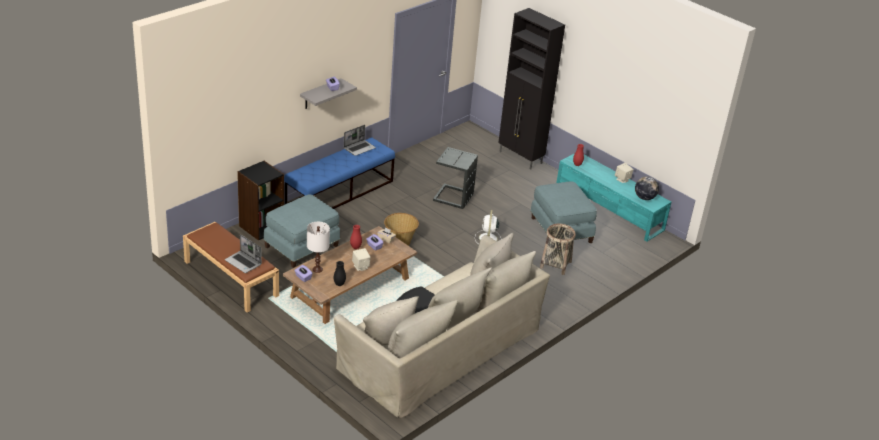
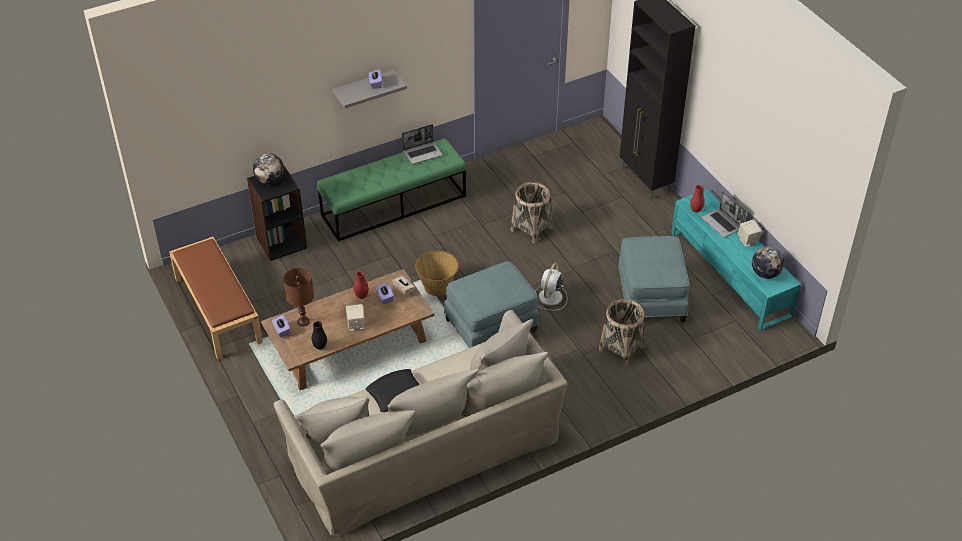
camera: 20 degrees right, 10 degrees up
laptop [225,234,262,273] -> laptop moved to [701,191,746,237]
blue ottoman [264,194,340,268] -> blue ottoman moved to [444,261,539,348]
blue bench [284,138,395,209] -> green bench [317,138,466,242]
white table lamp [307,222,330,273] -> brown table lamp [283,268,314,326]
grey side table [433,147,478,209] -> basket [511,182,553,244]
none -> globe [253,153,284,184]

